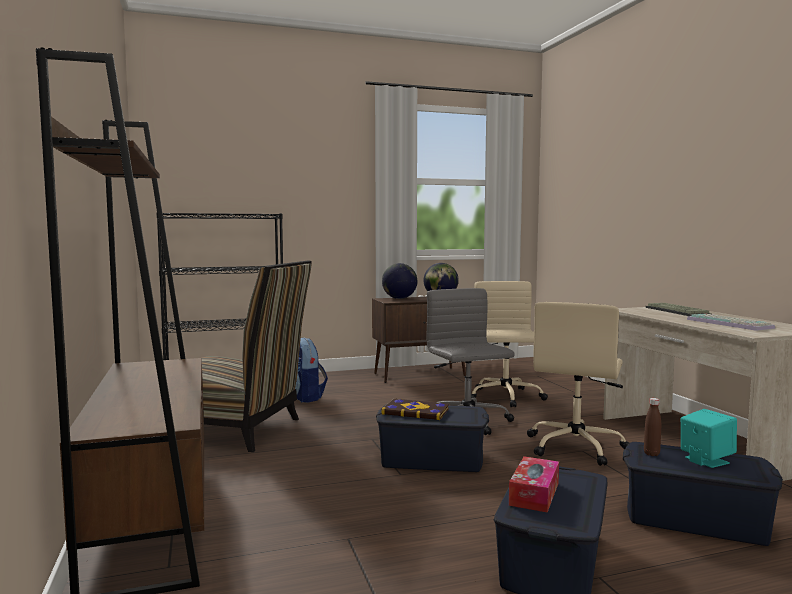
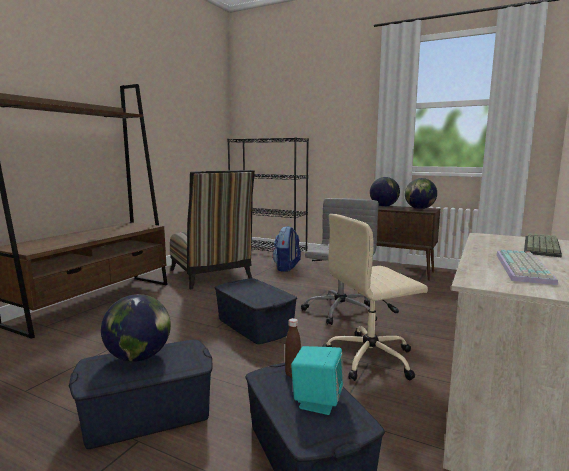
camera: 45 degrees right, 5 degrees up
book [381,399,449,420] -> none
beige office chair [471,281,548,408] -> none
tissue box [509,456,559,512] -> globe [101,294,171,362]

